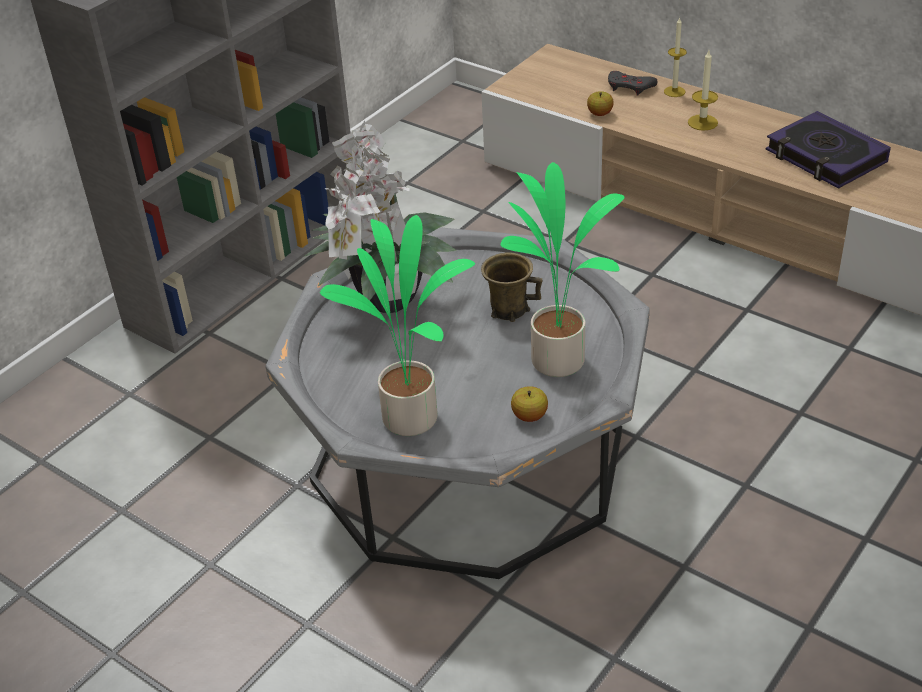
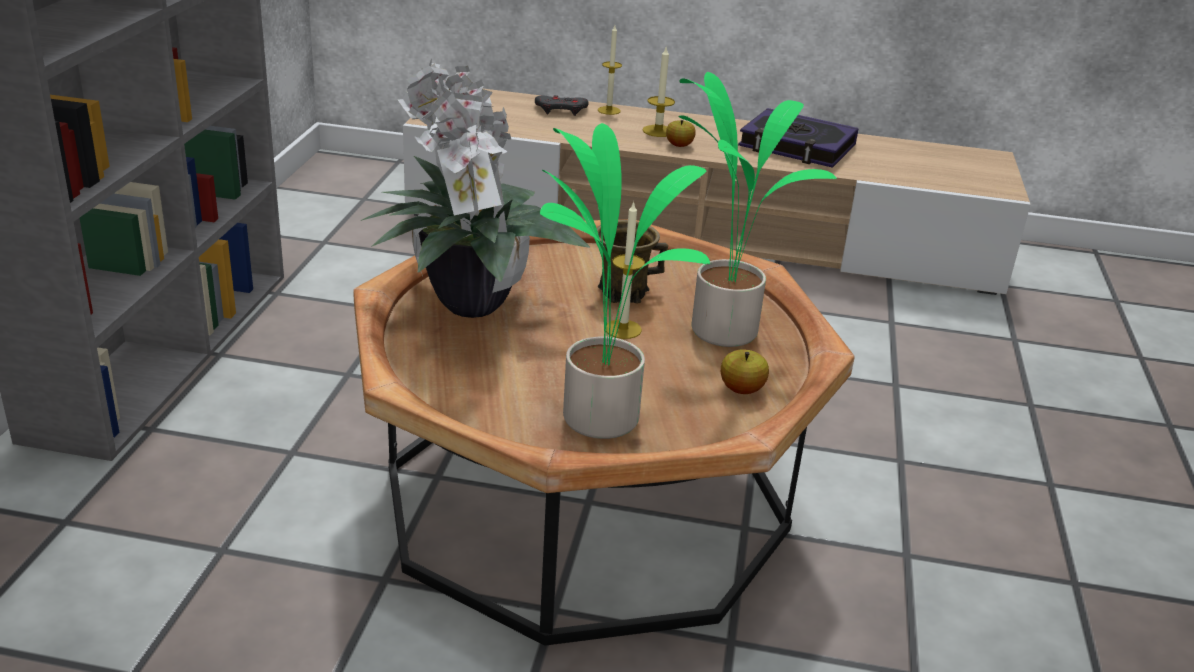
camera: 30 degrees left, 10 degrees down
grey coffee table [265,227,650,579] -> brown coffee table [353,219,855,646]
apple [587,91,614,116] -> apple moved to [666,120,696,147]
none -> candle [606,201,645,339]

